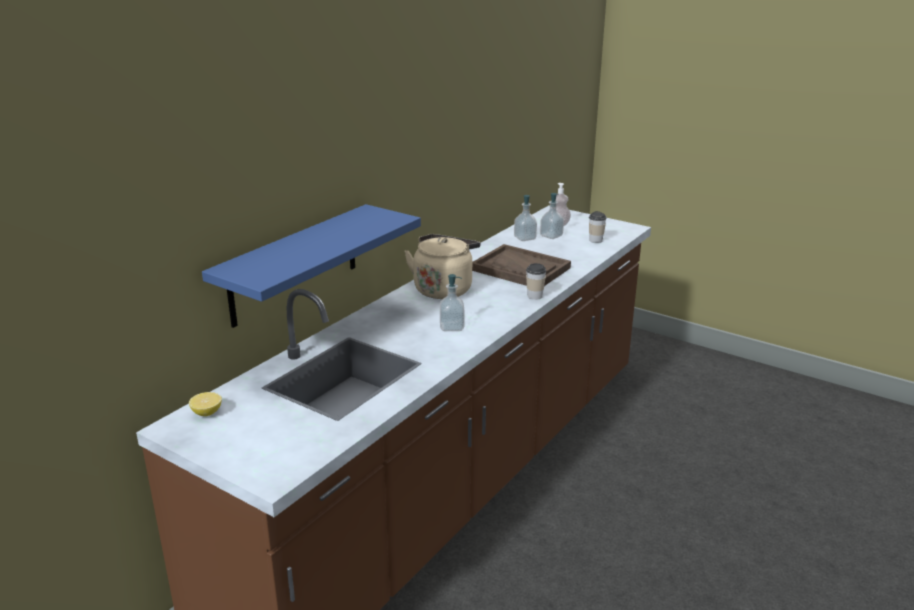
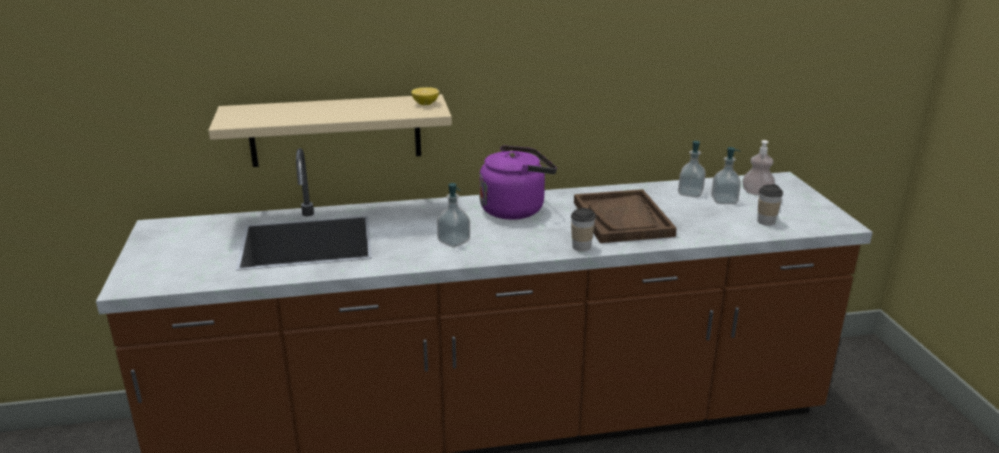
camera: 45 degrees right, 0 degrees up
lemon [189,392,222,416] -> lemon moved to [411,87,439,105]
blue shelf [202,204,421,328] -> beige shelf [208,94,452,167]
beige kettle [404,234,480,299] -> purple kettle [479,145,557,220]

